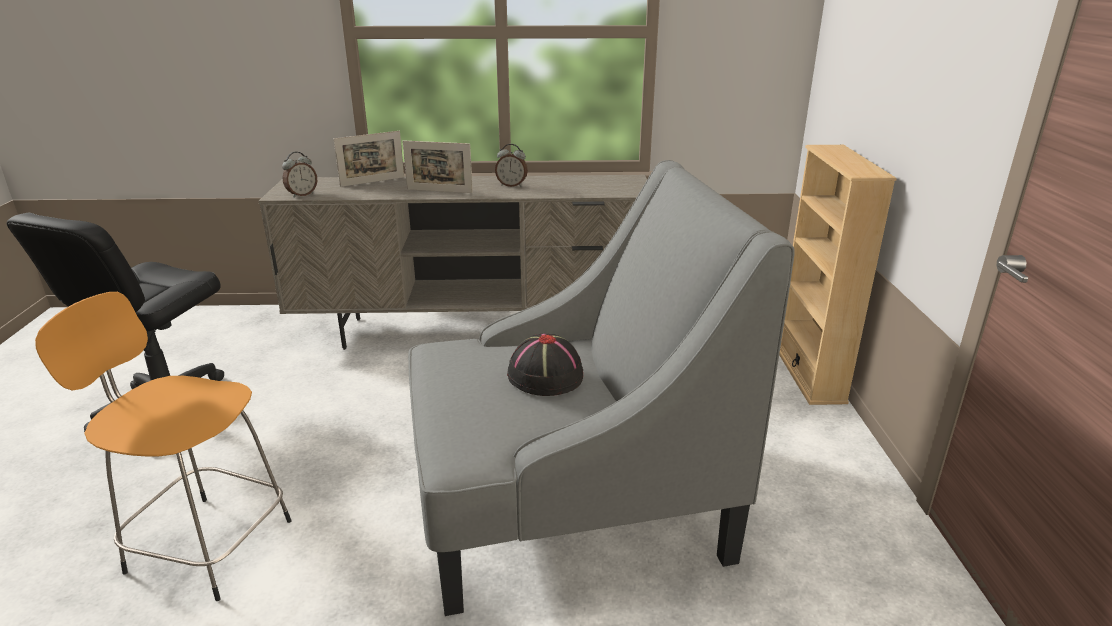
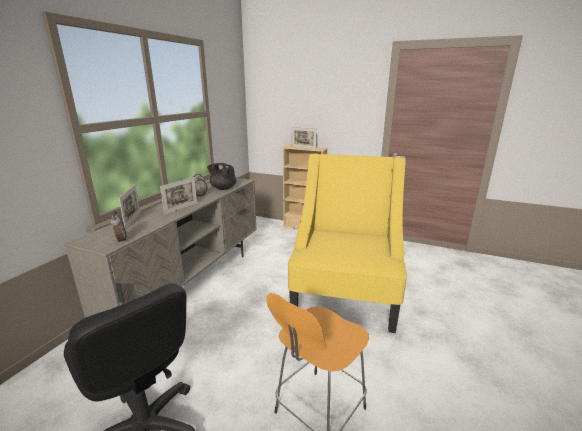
camera: 65 degrees left, 5 degrees down
grey armchair [408,160,795,616] -> yellow armchair [288,154,407,333]
black hat [507,334,583,396] -> none
none -> black teapot [207,163,237,190]
none -> picture frame [292,127,317,149]

